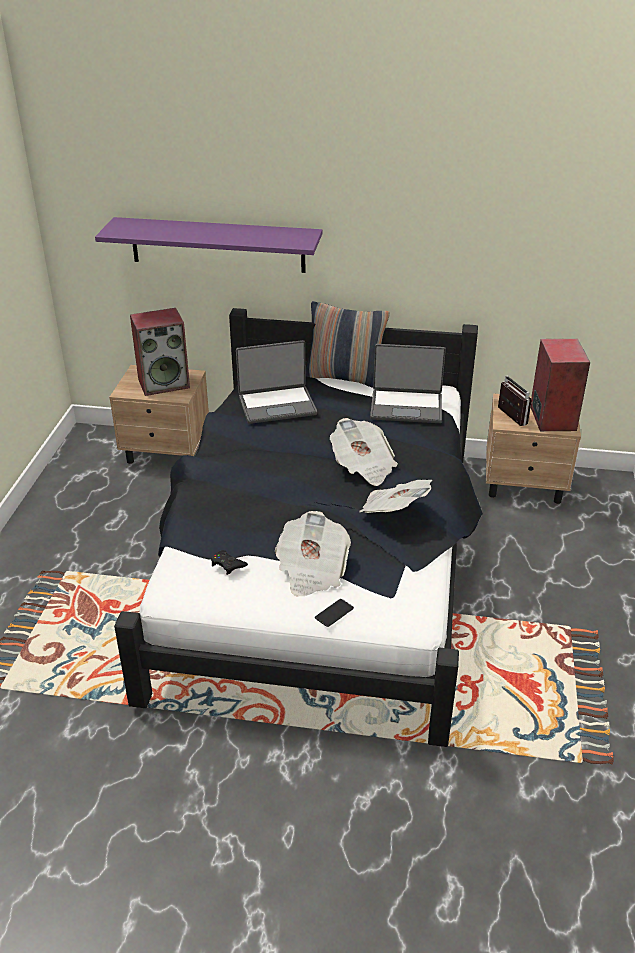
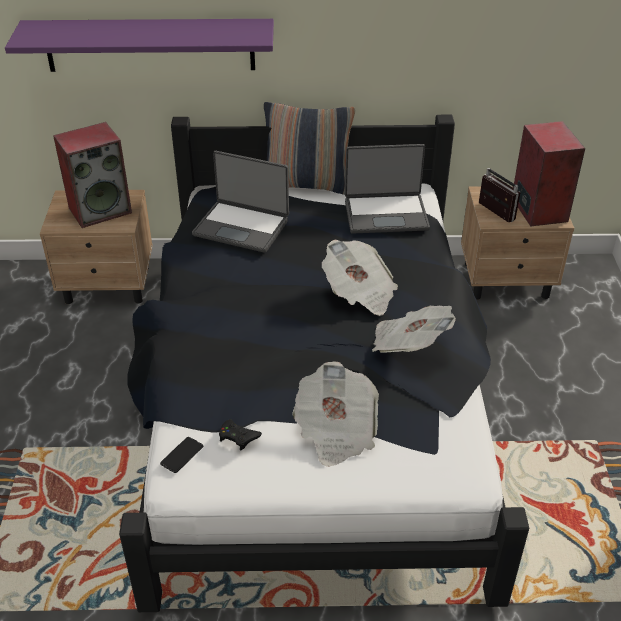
camera: 10 degrees left, 5 degrees up
laptop [236,340,317,424] -> laptop turned 45 degrees clockwise [192,151,289,253]
phone [315,599,354,627] -> phone moved to [160,437,203,473]

